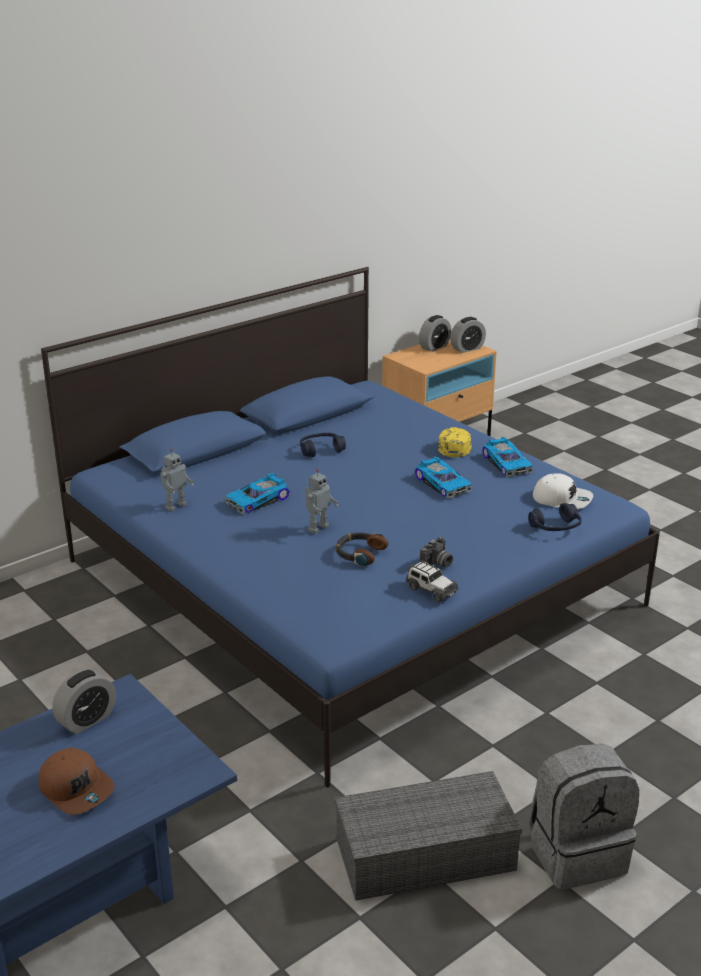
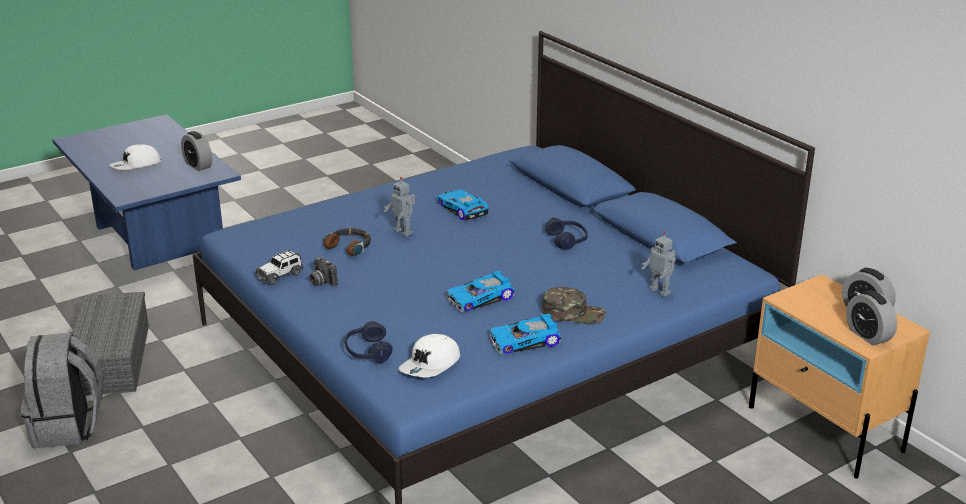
camera: 95 degrees right, 0 degrees up
brown cap [39,748,115,815] -> white cap [110,145,162,170]
toy robot [160,449,194,512] -> toy robot moved to [641,232,676,297]
yellow cap [438,427,471,457] -> green cap [542,286,606,325]

